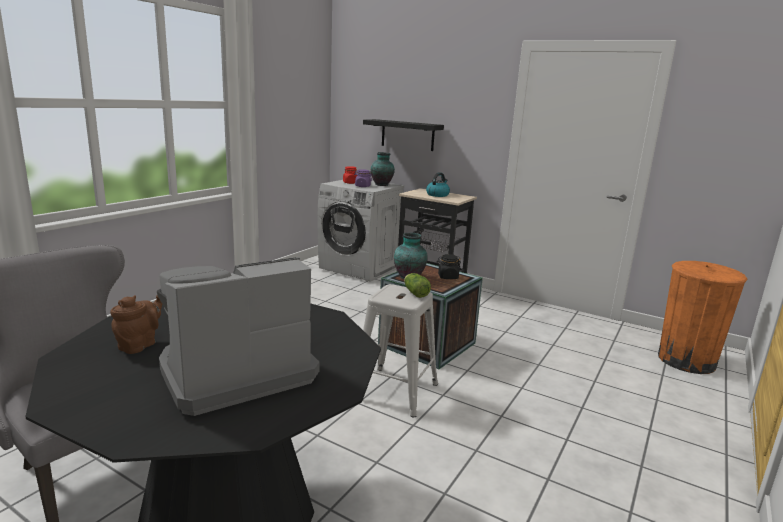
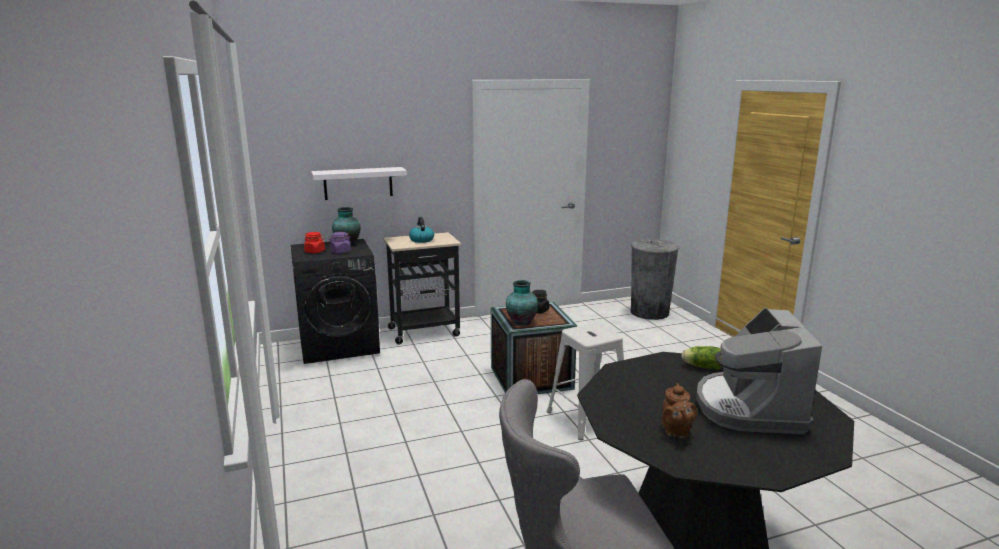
camera: 50 degrees left, 0 degrees up
brown teapot [110,295,162,354] -> brown teapot turned 150 degrees counterclockwise [662,383,697,439]
white washing machine [318,180,404,282] -> black washing machine [291,239,380,364]
black shelf [363,119,444,151] -> white shelf [311,167,407,200]
lettuce [404,273,431,298] -> lettuce moved to [681,346,722,370]
orange trash can [658,261,747,374] -> grey trash can [631,239,679,320]

